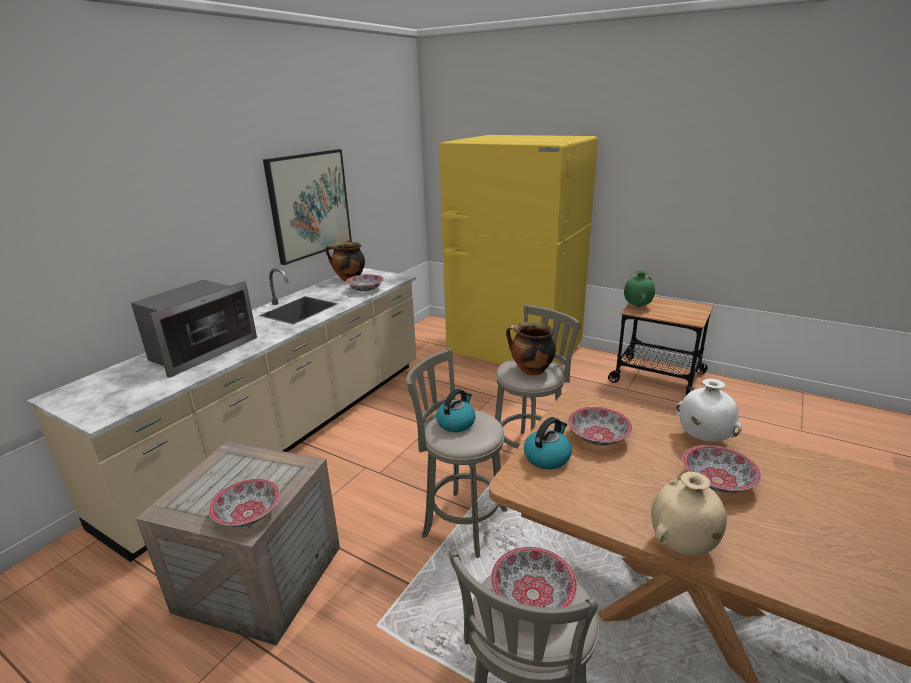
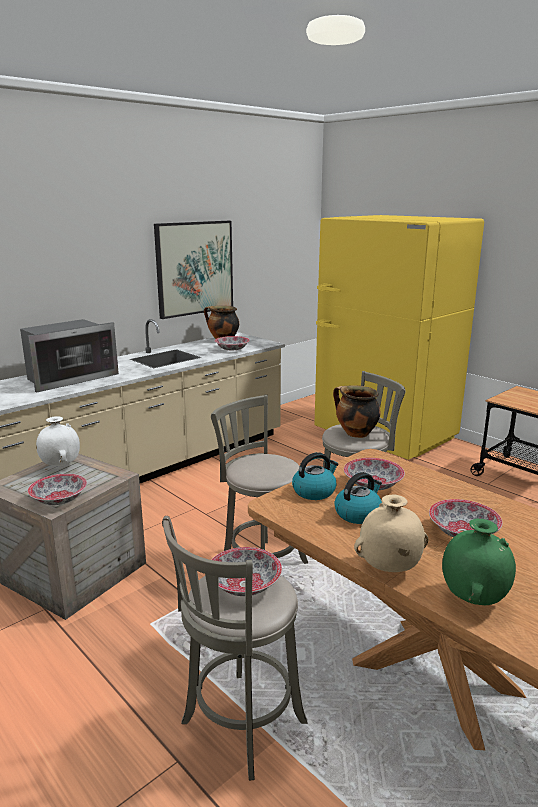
camera: 15 degrees right, 5 degrees down
kettle [436,389,476,432] -> kettle moved to [334,472,382,524]
green vase [624,270,655,307] -> green vase moved to [442,519,516,605]
white vase [676,379,742,442] -> white vase moved to [36,416,80,467]

